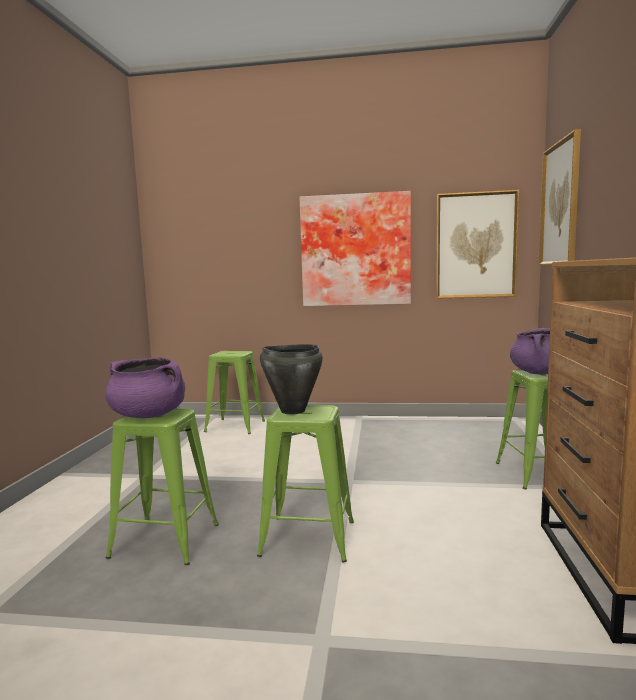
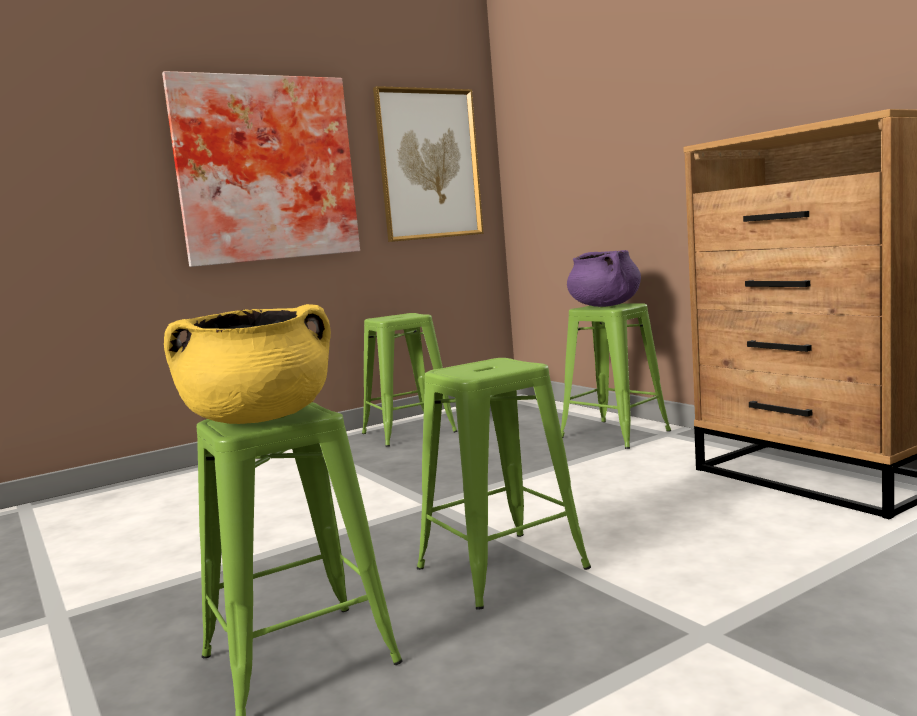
camera: 40 degrees left, 0 degrees up
purple cooking pot [105,357,185,418] -> yellow cooking pot [164,304,331,424]
green stool [204,351,265,434] -> green stool moved to [362,313,458,447]
black cooking pot [260,344,323,414] -> none
picture [539,129,581,265] -> none

